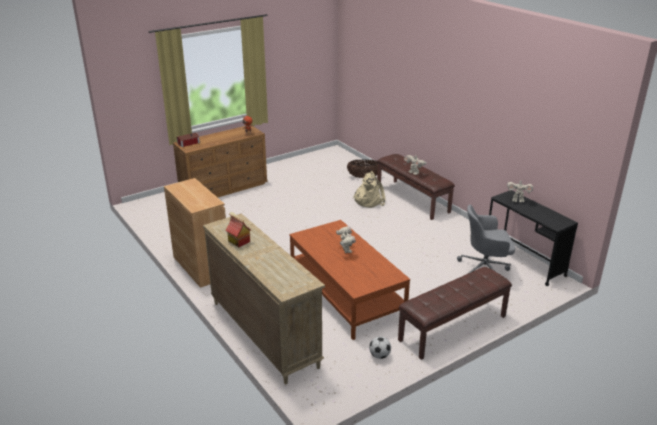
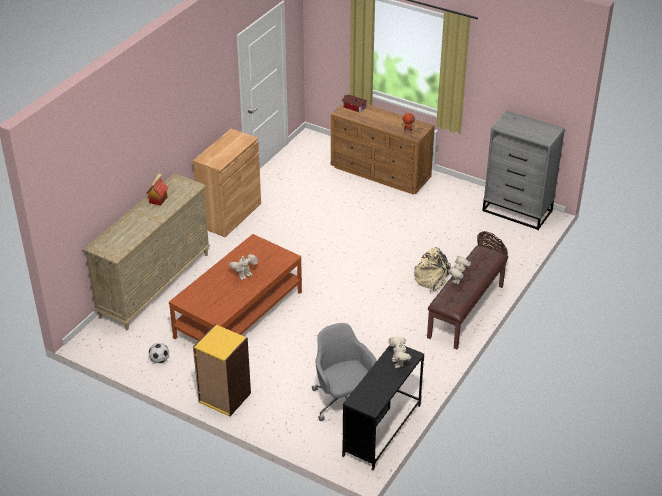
camera: 65 degrees right, 10 degrees up
brown bench [398,267,512,360] -> yellow bookcase [193,324,251,417]
none -> grey dresser [482,111,565,230]

